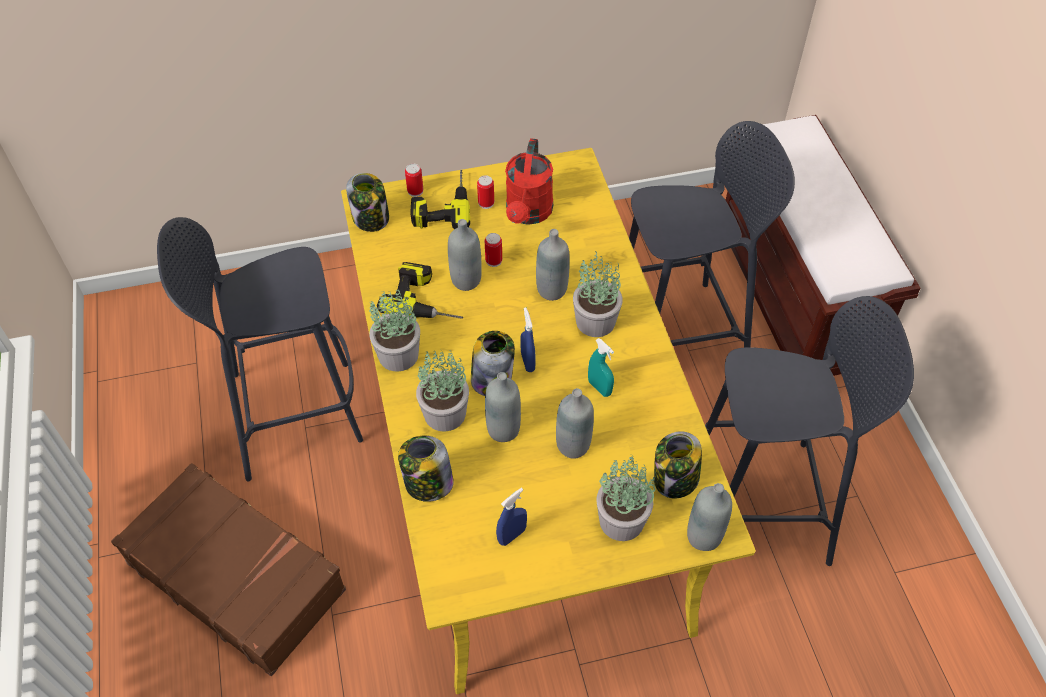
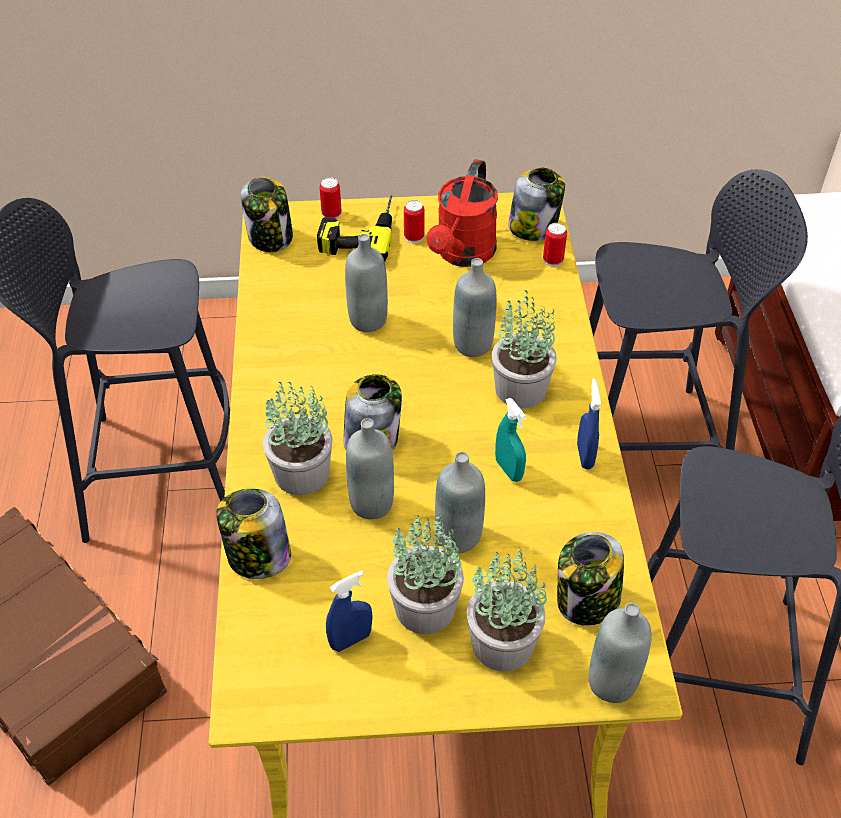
camera: 10 degrees right, 5 degrees down
potted plant [369,287,420,372] -> potted plant moved to [387,512,464,634]
power drill [377,262,463,319] -> none
can [485,233,502,267] -> can moved to [543,223,567,267]
blue spray bottle [521,307,536,372] -> blue spray bottle moved to [577,378,601,469]
none -> jar [508,167,565,241]

